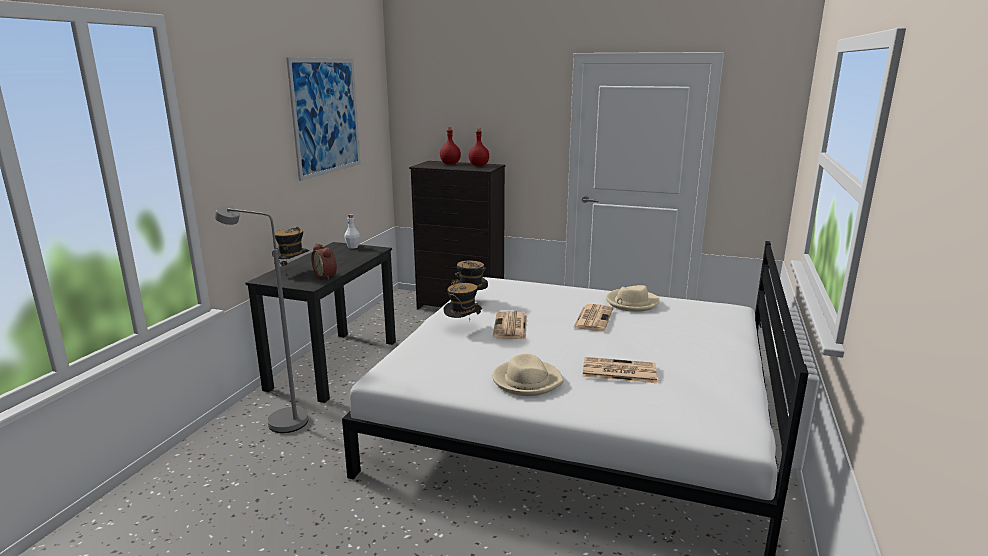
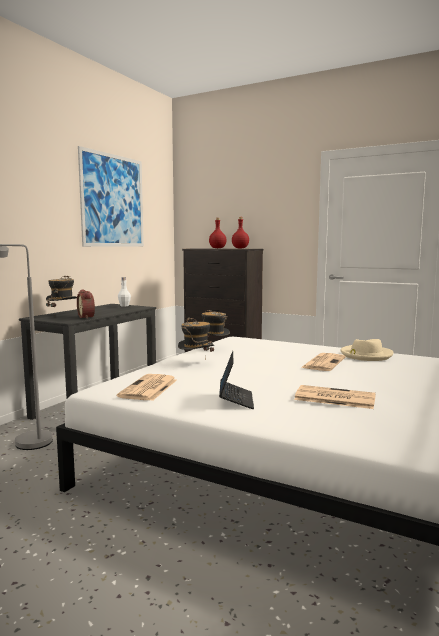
camera: 10 degrees right, 10 degrees down
beige hat [492,354,564,396] -> laptop [219,351,254,409]
newspaper [493,311,527,339] -> newspaper moved to [117,374,177,401]

